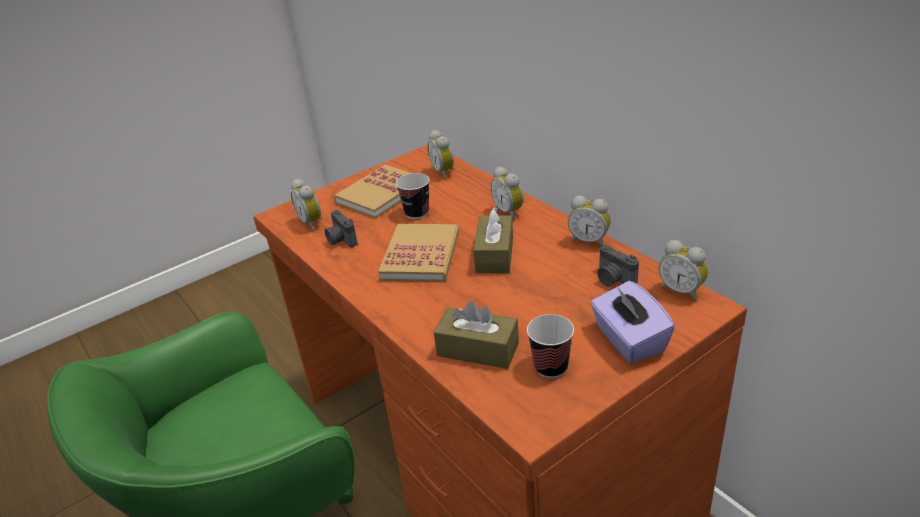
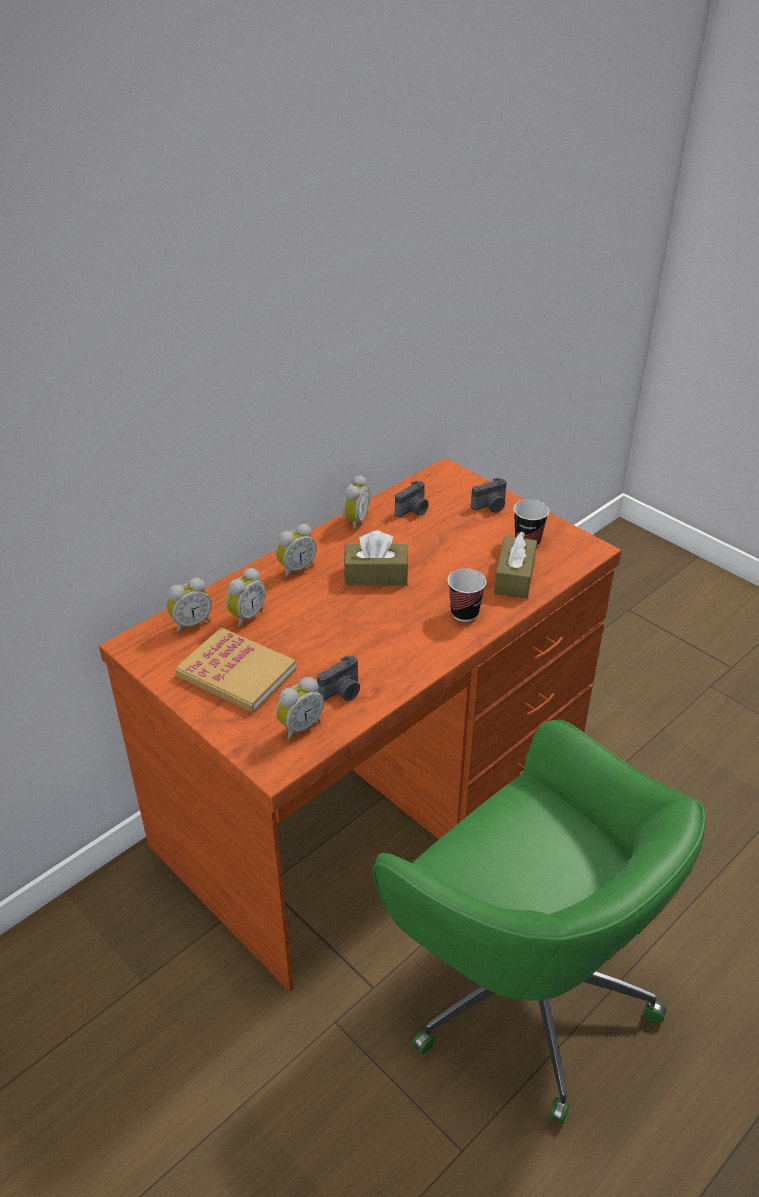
camera: 100 degrees left, 5 degrees up
book [378,224,459,282] -> none
cup [396,173,430,219] -> cup moved to [448,569,486,622]
purple tissue box [590,281,675,364] -> camera [471,478,507,513]
alarm clock [659,240,708,301] -> alarm clock moved to [226,568,266,628]

